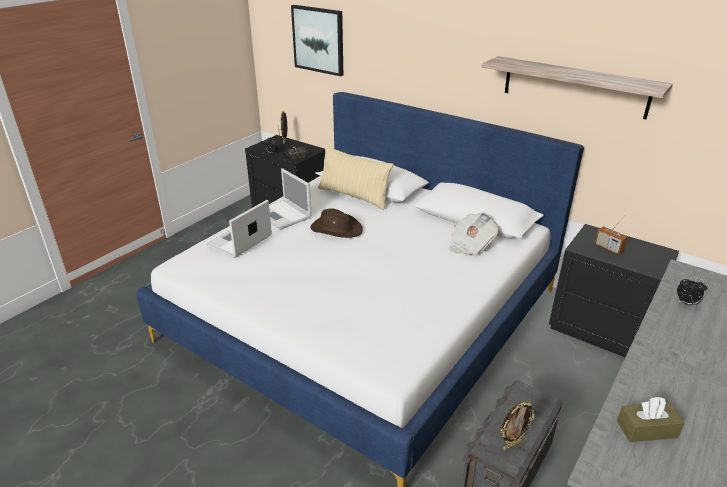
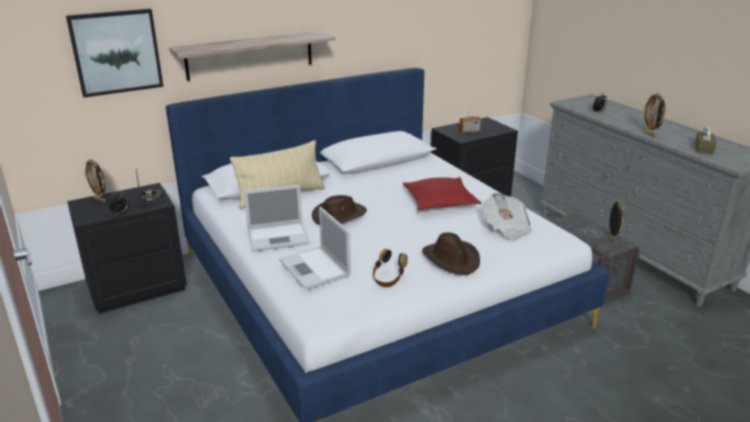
camera: 65 degrees left, 5 degrees down
newspaper [449,213,498,256] -> newspaper moved to [483,192,532,242]
shelf [481,56,673,119] -> shelf moved to [169,31,336,81]
none -> headphones [373,249,408,287]
none -> red pillow [403,177,481,210]
none -> brown hat [422,232,480,275]
none -> picture frame [643,92,665,137]

